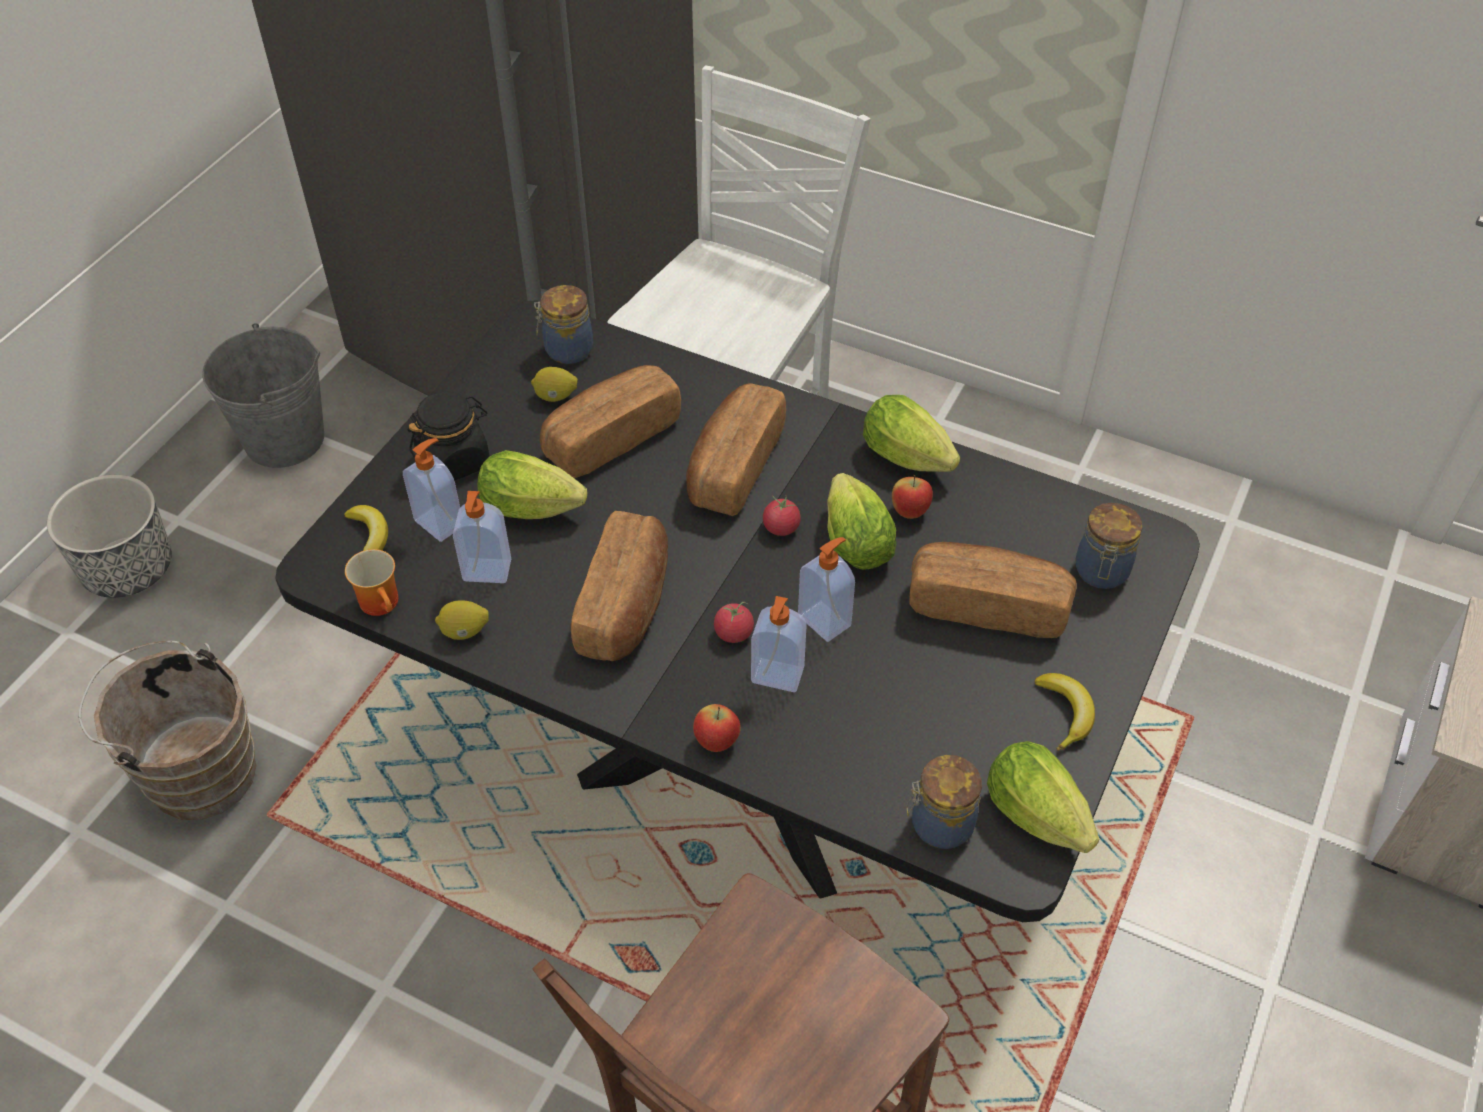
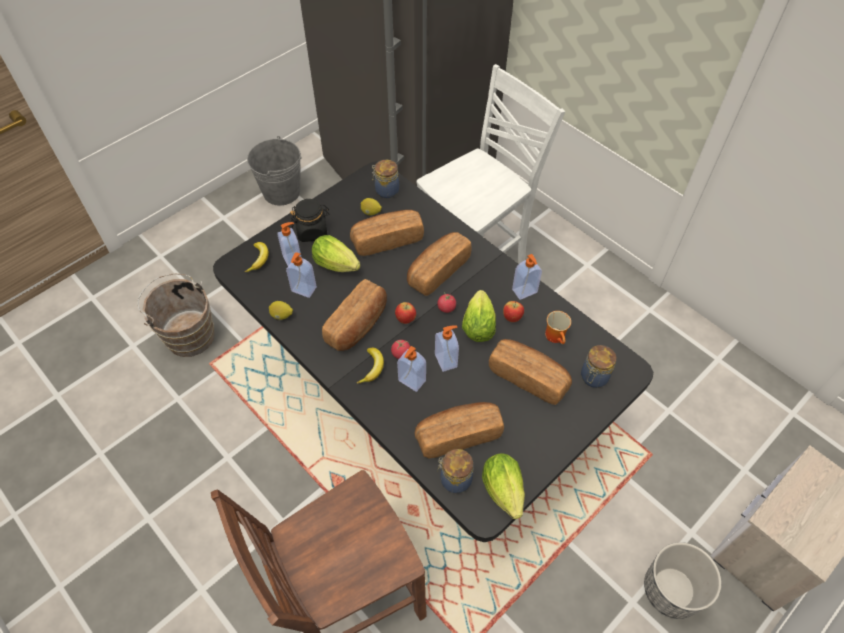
camera: 20 degrees right, 5 degrees up
planter [47,475,172,598] -> planter moved to [644,542,721,619]
mug [345,549,398,616] -> mug moved to [545,311,571,344]
apple [693,704,741,752] -> apple moved to [395,302,416,324]
lettuce [863,395,960,472] -> soap dispenser [512,254,542,300]
banana [1035,673,1095,751] -> banana moved to [357,348,384,384]
none -> bread [415,402,504,459]

